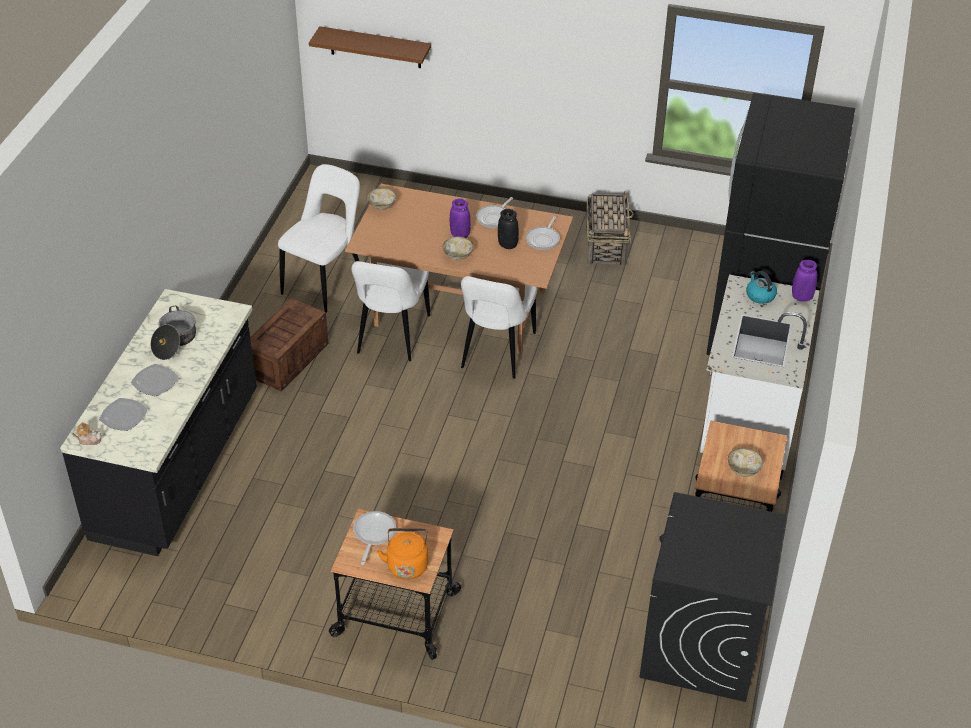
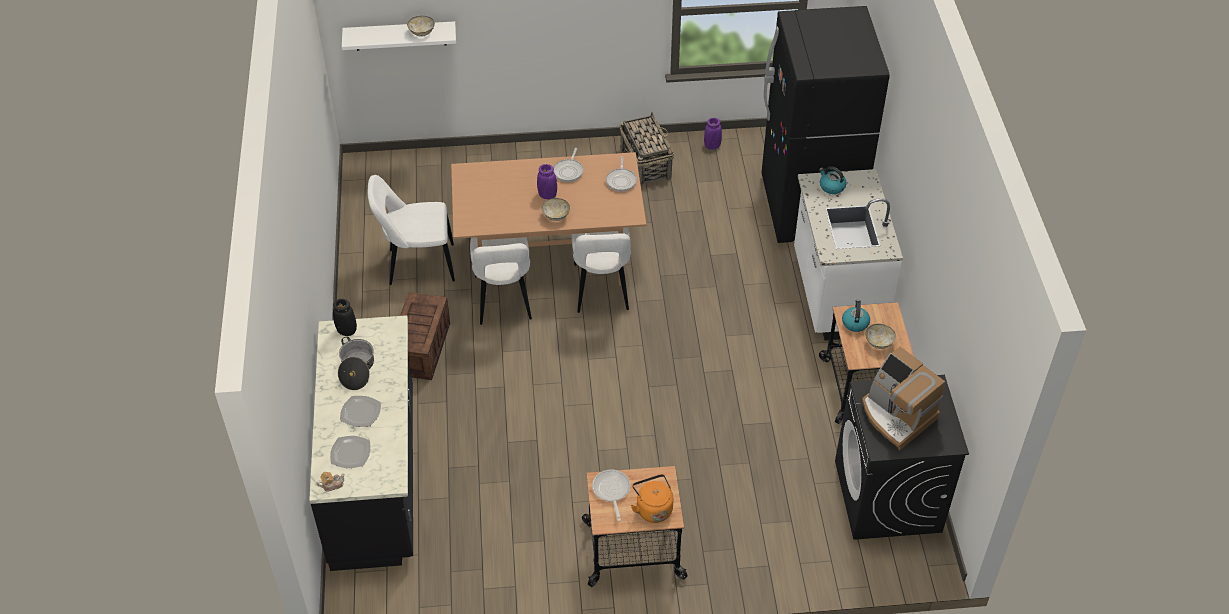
camera: 20 degrees left, 5 degrees up
white chair [278,164,360,313] -> white chair turned 105 degrees counterclockwise [368,175,455,285]
brown shelf [309,26,431,68] -> white shelf [342,21,456,51]
bowl [366,188,396,210] -> bowl moved to [407,16,435,36]
black vase [498,209,519,249] -> black vase moved to [333,299,357,336]
purple vase [792,260,817,302] -> purple vase moved to [704,118,722,150]
none -> kettle [842,300,870,332]
none -> coffee machine [862,347,945,450]

